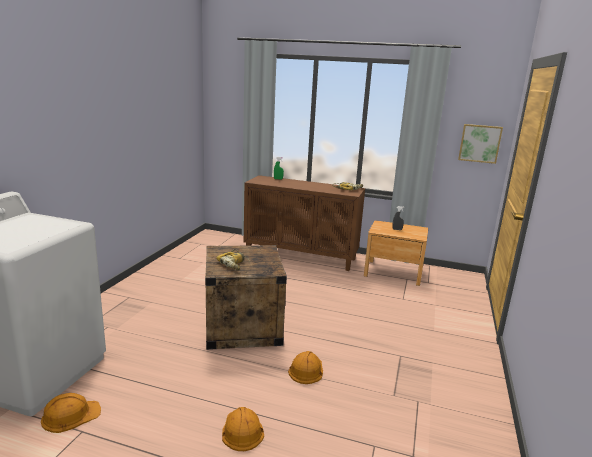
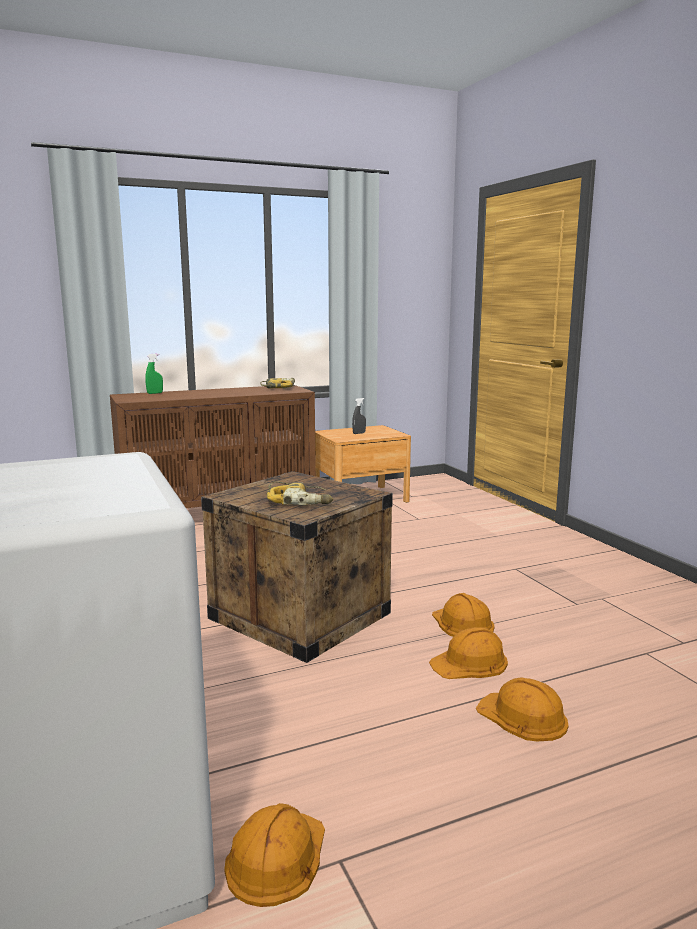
camera: 40 degrees left, 5 degrees down
picture [458,124,503,164] -> none
none -> orange hard hat [429,627,508,679]

